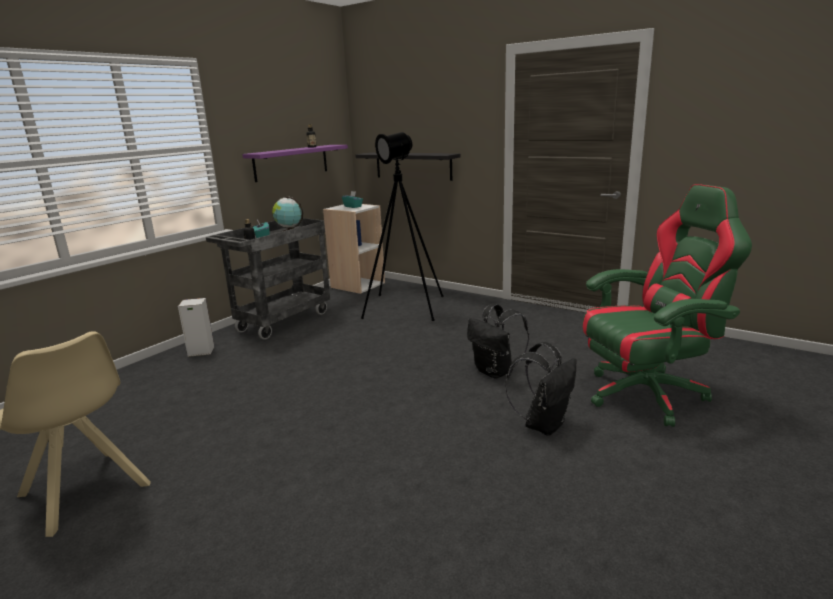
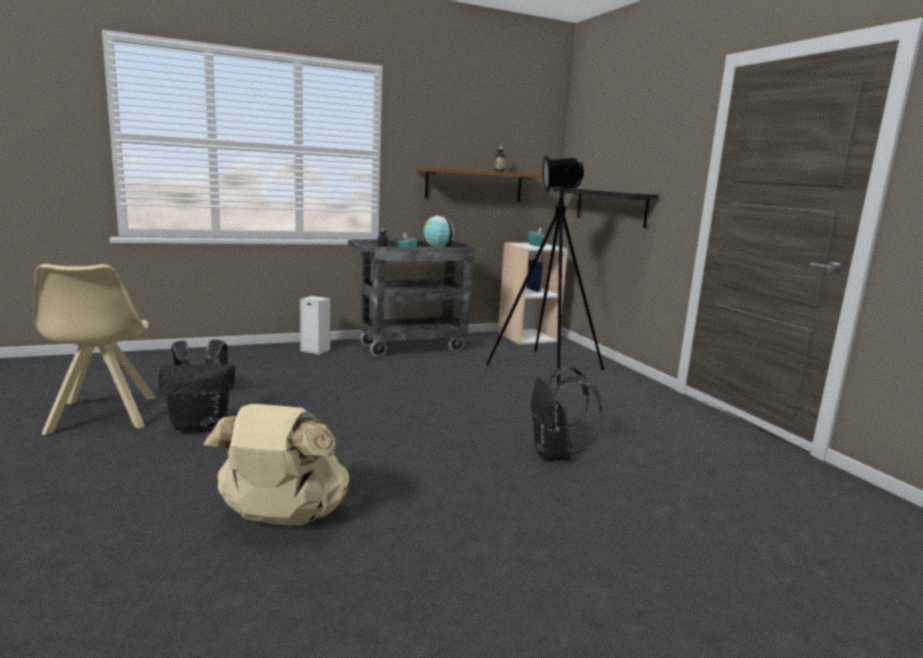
camera: 30 degrees right, 5 degrees down
purple shelf [242,145,348,182] -> brown shelf [415,167,543,202]
black backpack [505,342,577,436] -> black backpack moved to [158,340,235,433]
green office chair [582,184,752,427] -> none
none -> beige backpack [204,404,349,525]

